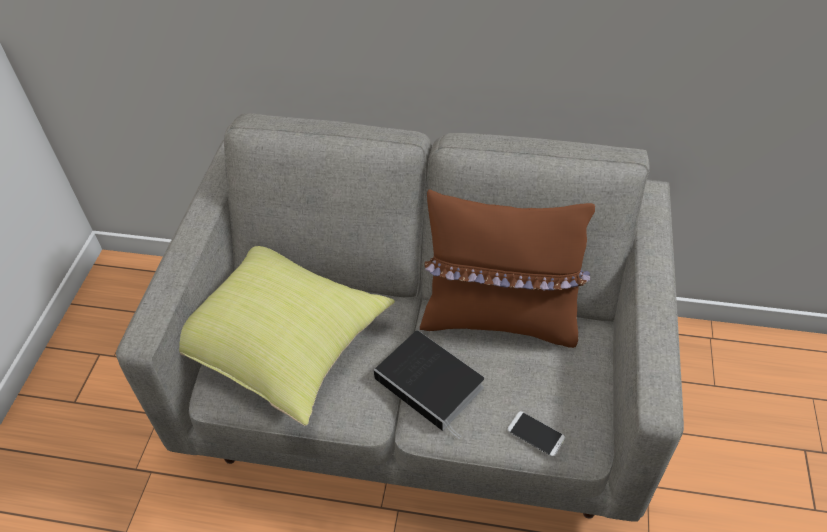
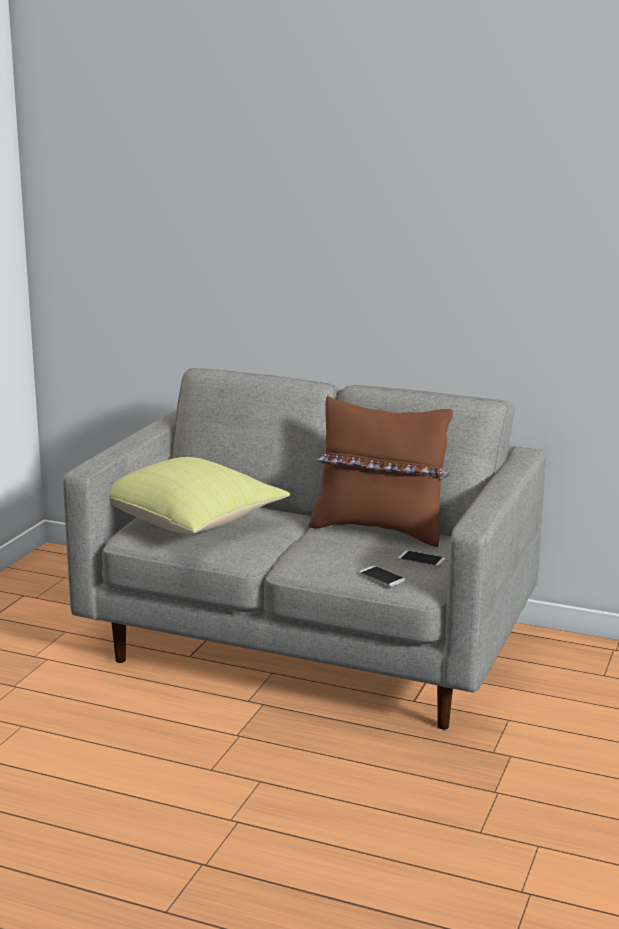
camera: 10 degrees right, 30 degrees down
book [374,330,484,439] -> none
none -> phone [398,550,446,567]

